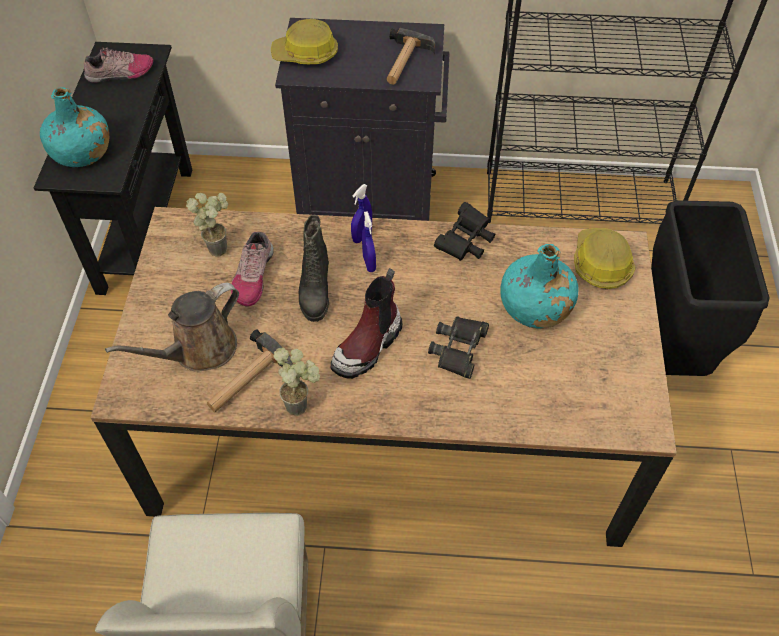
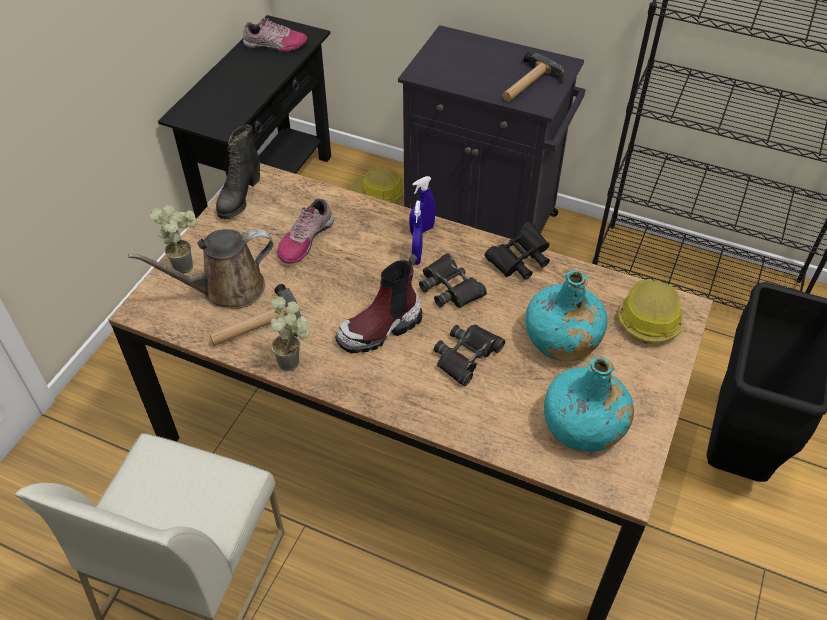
camera: 20 degrees right, 5 degrees down
turquoise bottle [40,87,109,167] -> turquoise bottle moved to [544,357,634,452]
potted plant [186,193,229,257] -> potted plant moved to [149,205,197,274]
hard hat [271,19,338,64] -> hard hat moved to [351,167,404,203]
black boot [299,215,329,322] -> black boot moved to [216,125,260,219]
none -> black binoculars [419,253,487,308]

